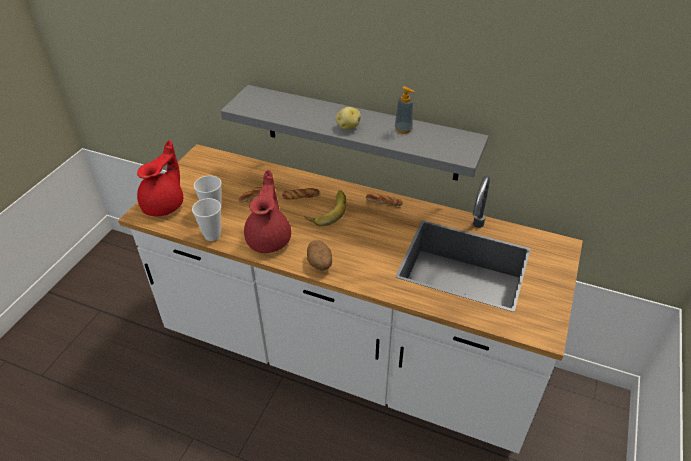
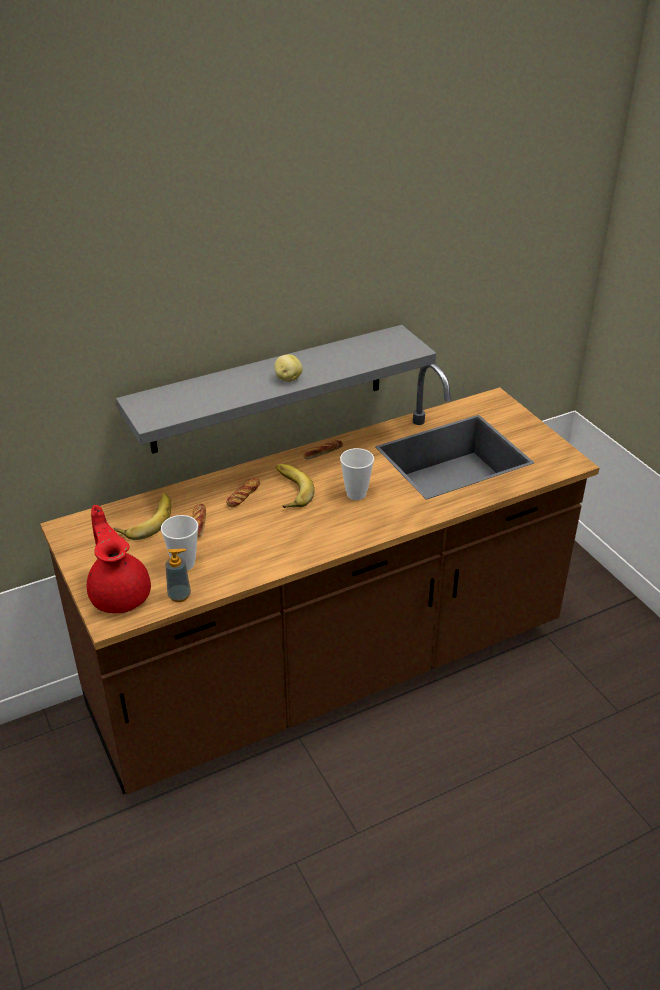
camera: 50 degrees left, 5 degrees down
white counter [118,144,583,454] -> brown counter [40,363,599,795]
cup [192,198,221,241] -> cup moved to [340,448,374,500]
red teapot [244,170,291,253] -> none
potato [307,240,332,271] -> none
soap dispenser [395,86,415,134] -> soap dispenser moved to [165,549,191,602]
none -> banana [114,493,171,540]

